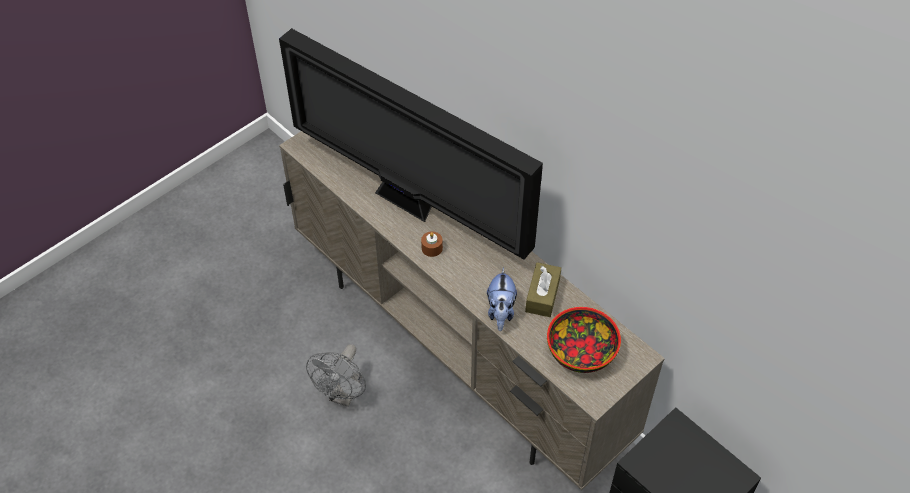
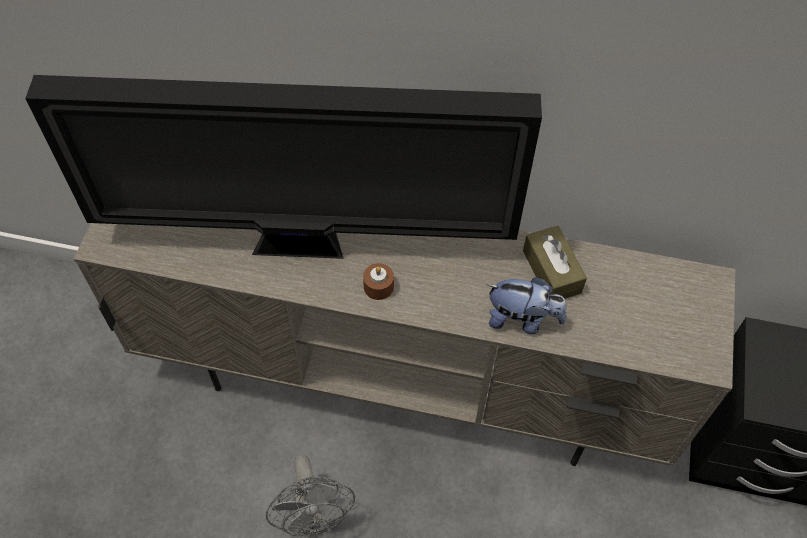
camera: 35 degrees left, 5 degrees up
plush toy [487,268,517,331] -> plush toy turned 45 degrees counterclockwise [487,277,566,334]
bowl [547,307,621,373] -> none

